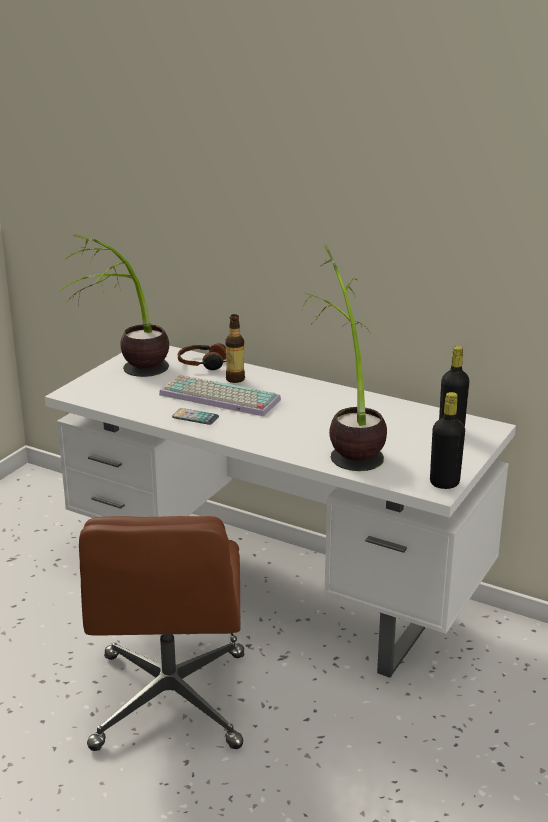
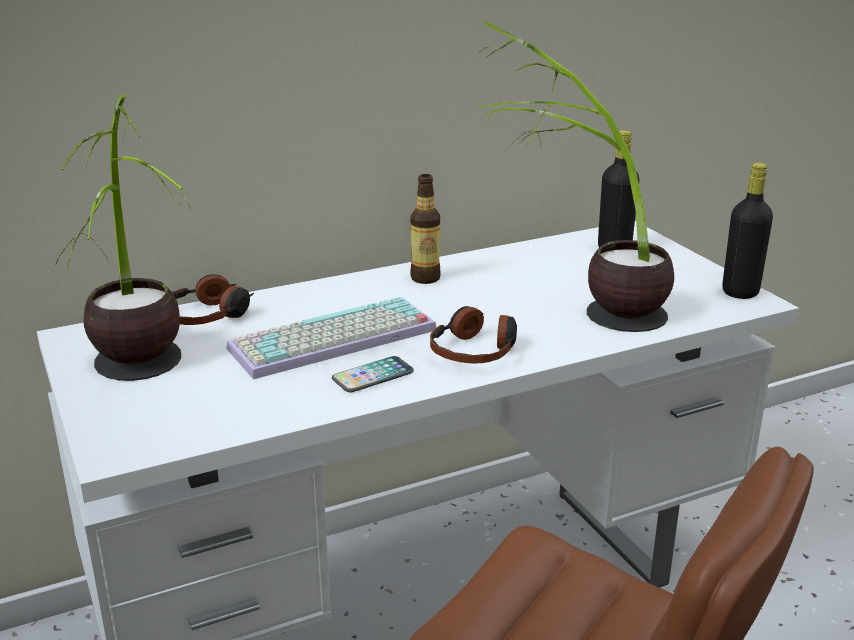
camera: 55 degrees left, 0 degrees up
bottle [225,314,245,383] -> bottle moved to [410,174,441,284]
none -> headphones [430,306,517,364]

